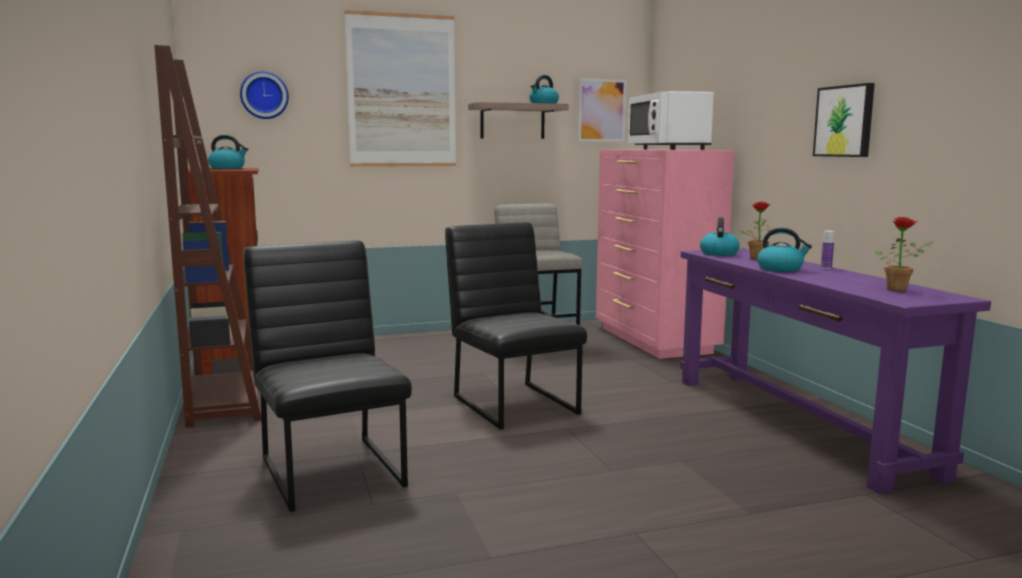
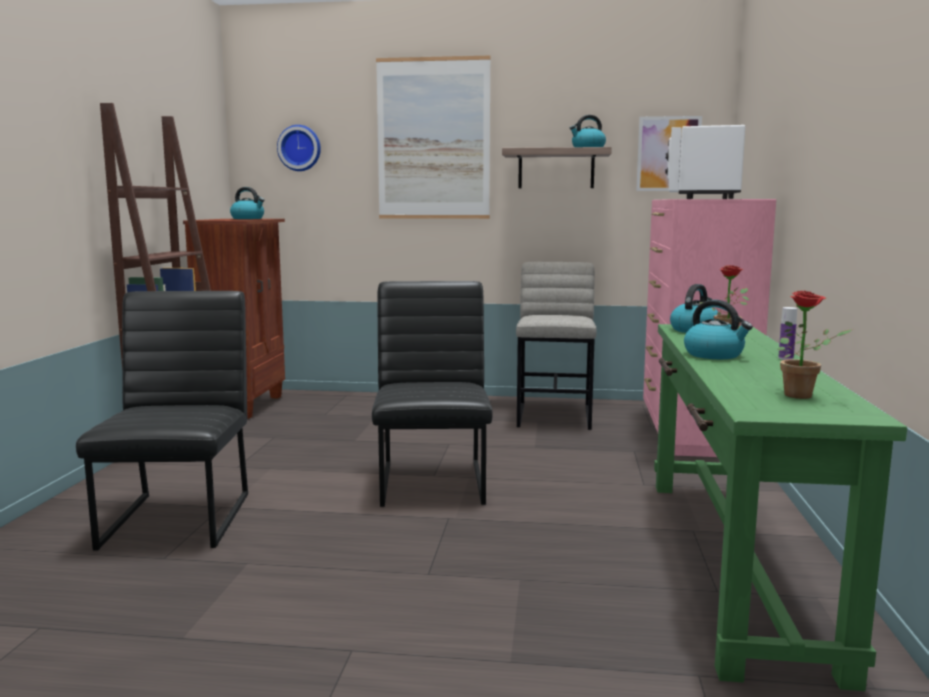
camera: 25 degrees right, 0 degrees up
purple console table [680,248,991,494] -> green console table [654,324,907,691]
picture [813,83,875,157] -> none

